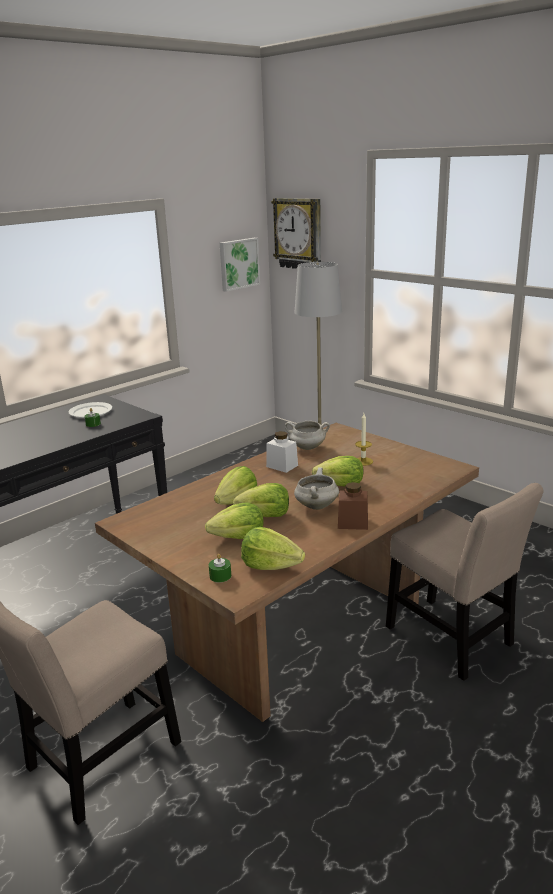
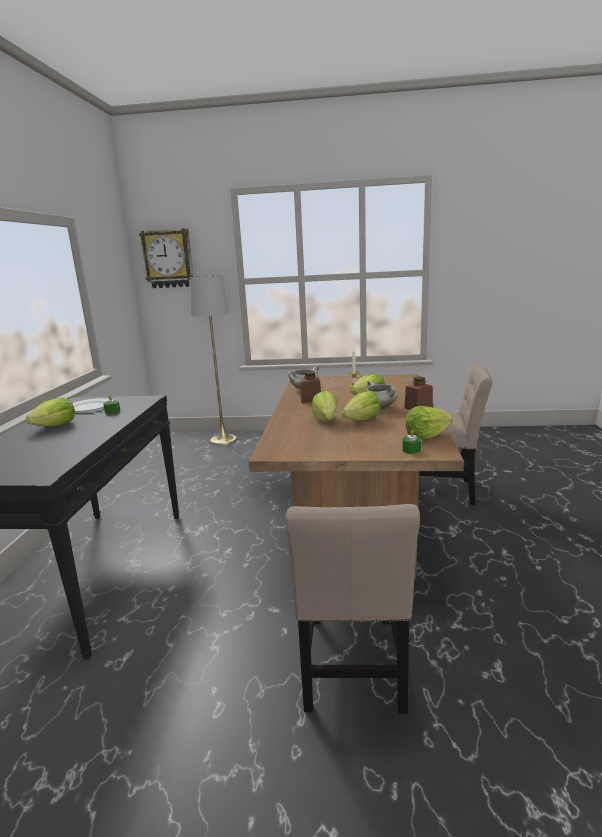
camera: 40 degrees left, 5 degrees down
lettuce [205,502,264,539] -> lettuce moved to [26,397,75,426]
picture [220,238,260,292] -> none
white jar [266,431,298,473] -> brown jar [300,371,321,403]

